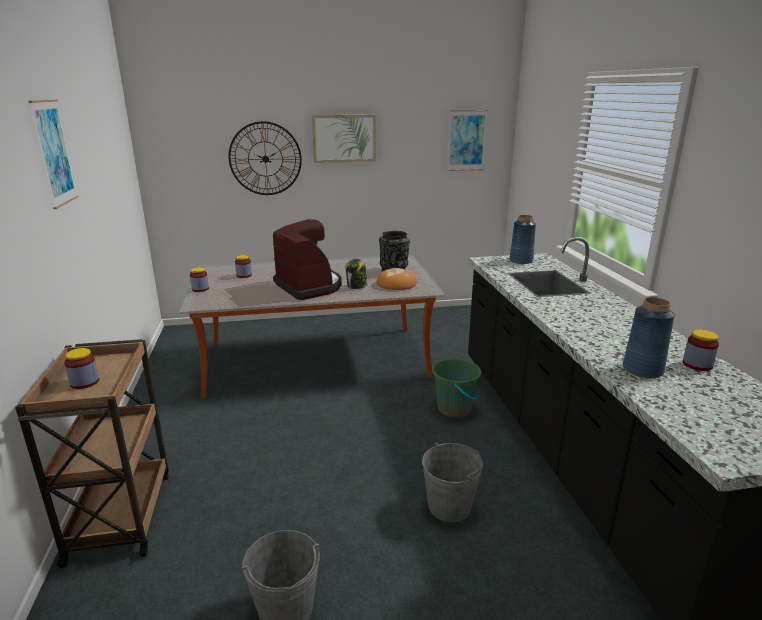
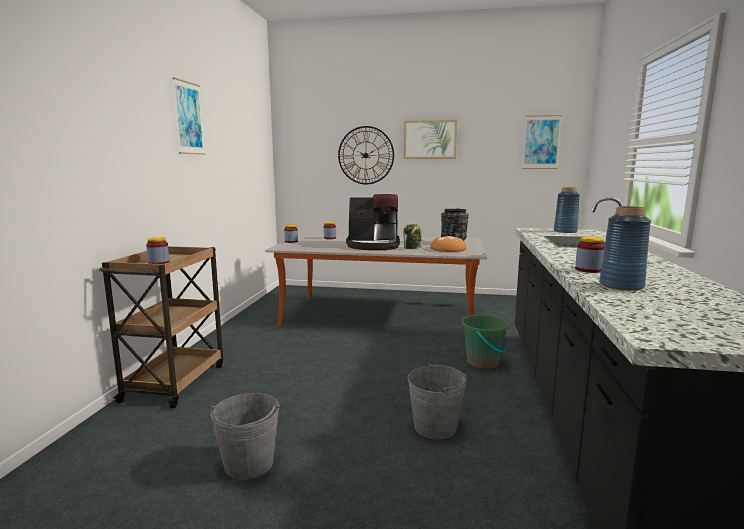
camera: 20 degrees right, 10 degrees down
coffee machine [273,219,342,300] -> coffee machine turned 105 degrees clockwise [346,194,400,250]
jar [683,329,719,371] -> jar moved to [575,237,605,273]

